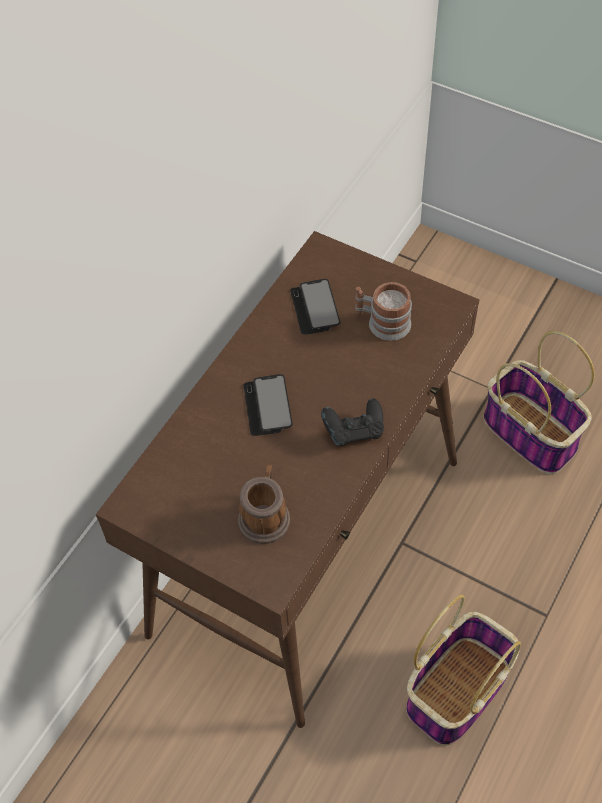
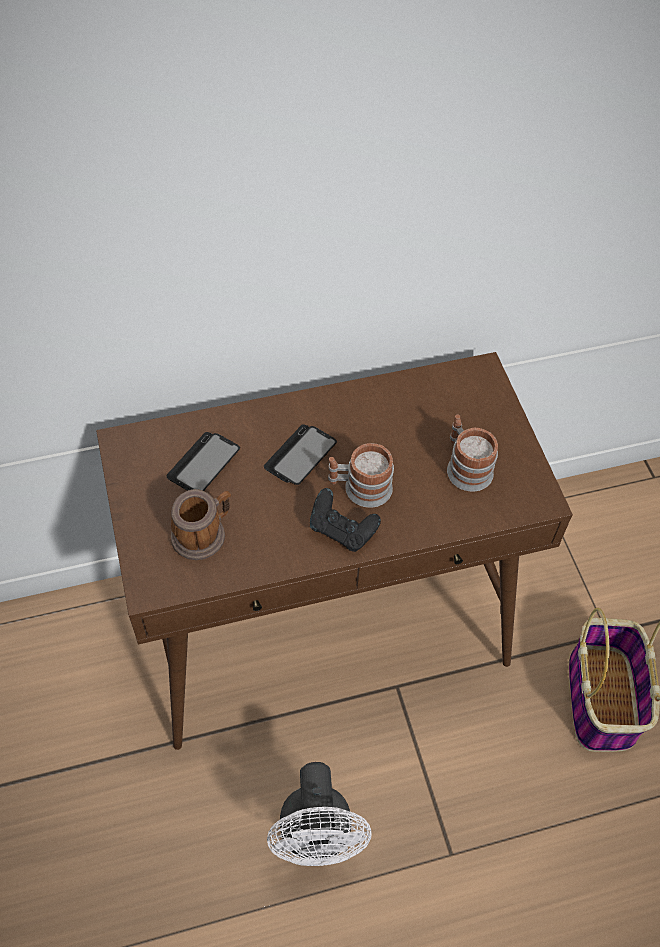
camera: 40 degrees right, 0 degrees up
phone [290,279,341,335] -> phone moved to [167,432,240,491]
basket [406,595,521,746] -> white fan [267,762,372,866]
none -> mug [328,443,394,508]

